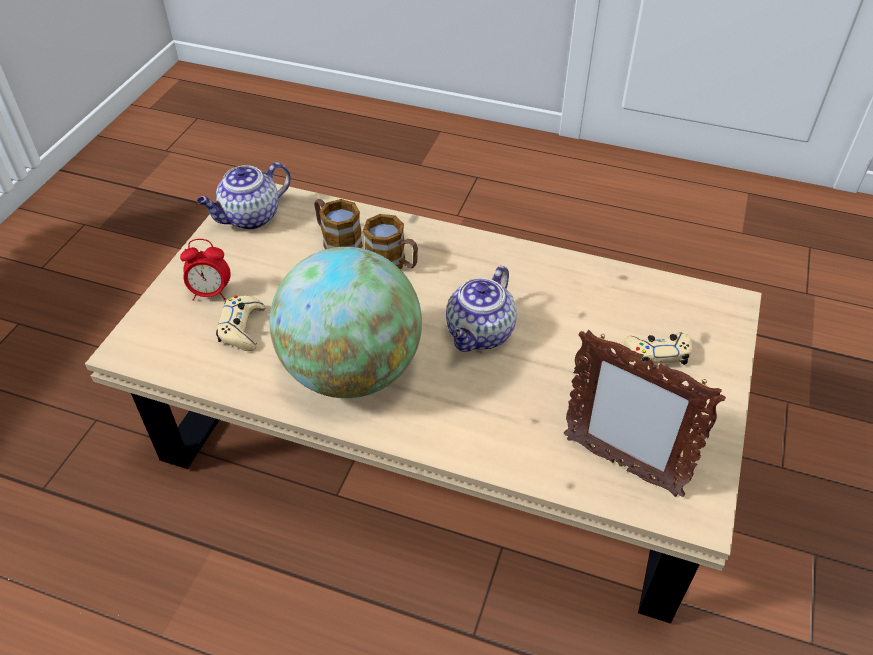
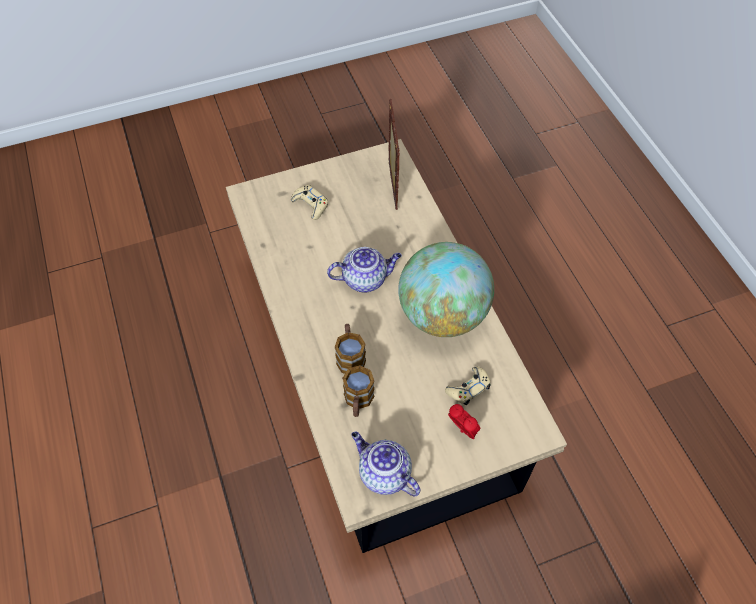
camera: 130 degrees left, 10 degrees up
teapot [197,162,291,230] -> teapot turned 150 degrees counterclockwise [351,432,420,496]

